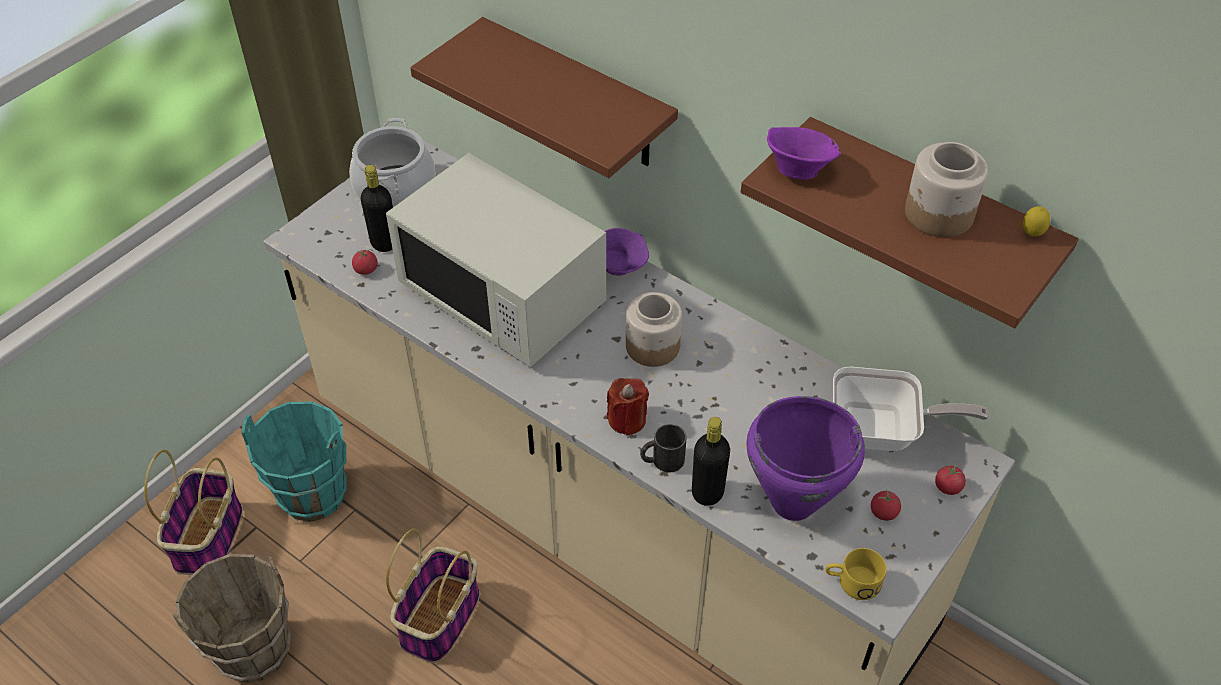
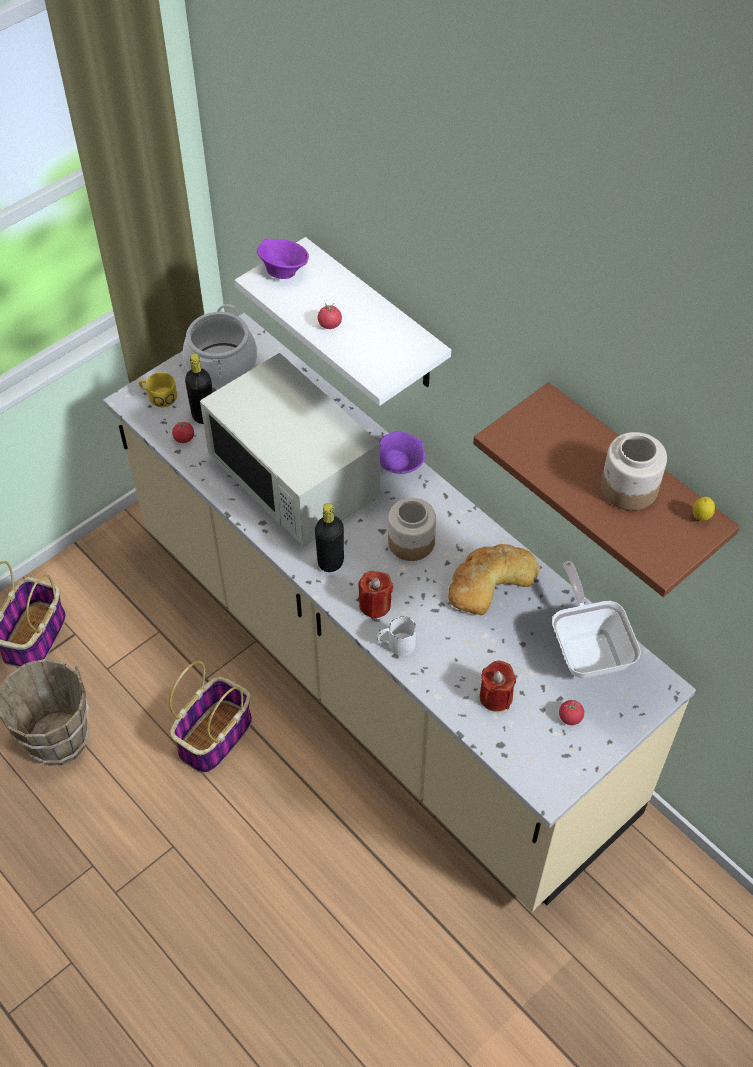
camera: 10 degrees right, 5 degrees up
turquoise bucket [241,401,347,522] -> none
brown shelf [410,17,678,178] -> white shelf [235,237,451,406]
black mug [640,424,686,473] -> white mug [377,616,416,656]
black bottle [692,417,730,506] -> black bottle moved to [315,503,344,572]
purple cooking pot [746,396,865,521] -> red candle [480,661,516,712]
purple bowl [767,127,841,180] -> purple bowl moved to [257,239,309,279]
yellow mug [825,548,887,600] -> yellow mug moved to [139,372,177,407]
frying pan [833,367,989,451] -> frying pan turned 120 degrees counterclockwise [552,561,641,678]
tomato [935,464,966,495] -> tomato moved to [318,303,342,329]
none -> bread [448,544,540,615]

